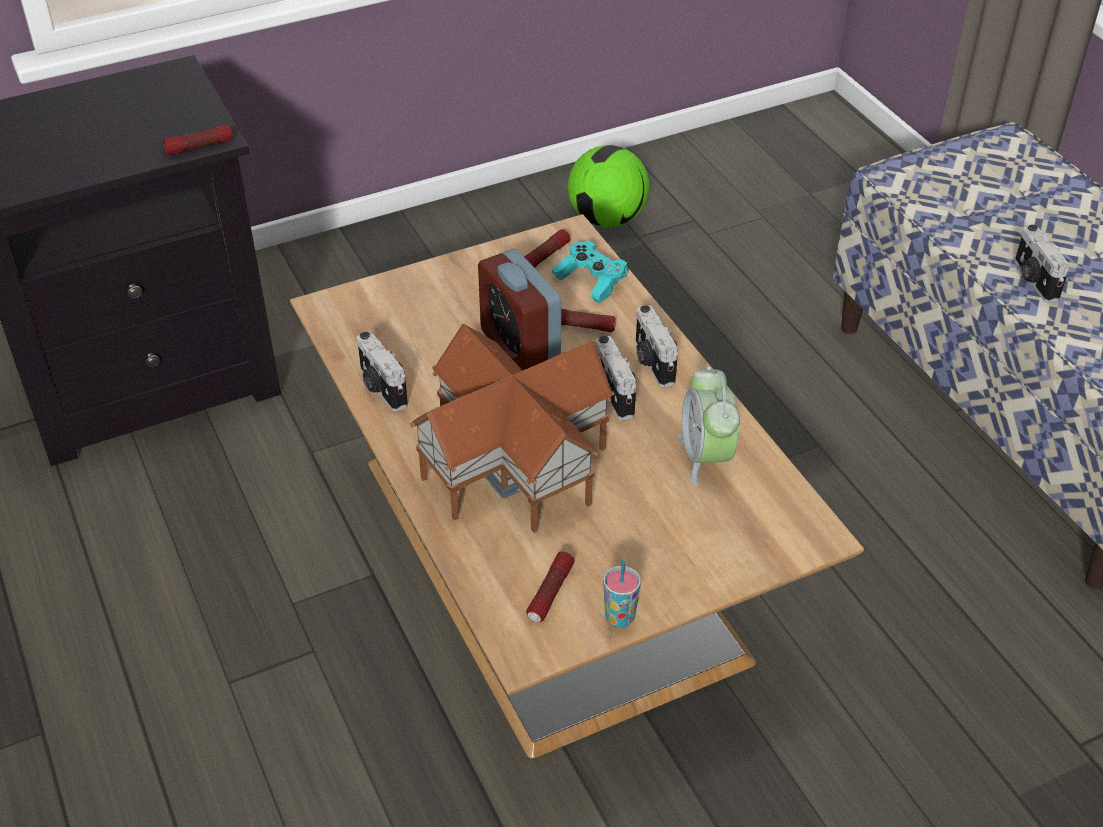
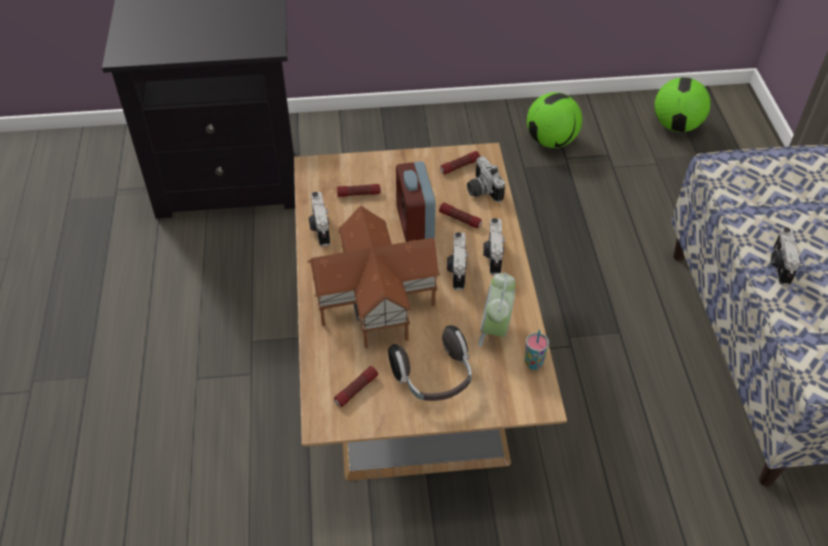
camera: 20 degrees right, 5 degrees up
flashlight [163,124,233,155] -> flashlight moved to [337,184,381,197]
turquoise game controller [552,240,628,303] -> camera [467,156,505,202]
cup [603,559,641,628] -> cup moved to [525,329,549,370]
none -> headphones [388,325,472,401]
none -> football [654,77,711,132]

